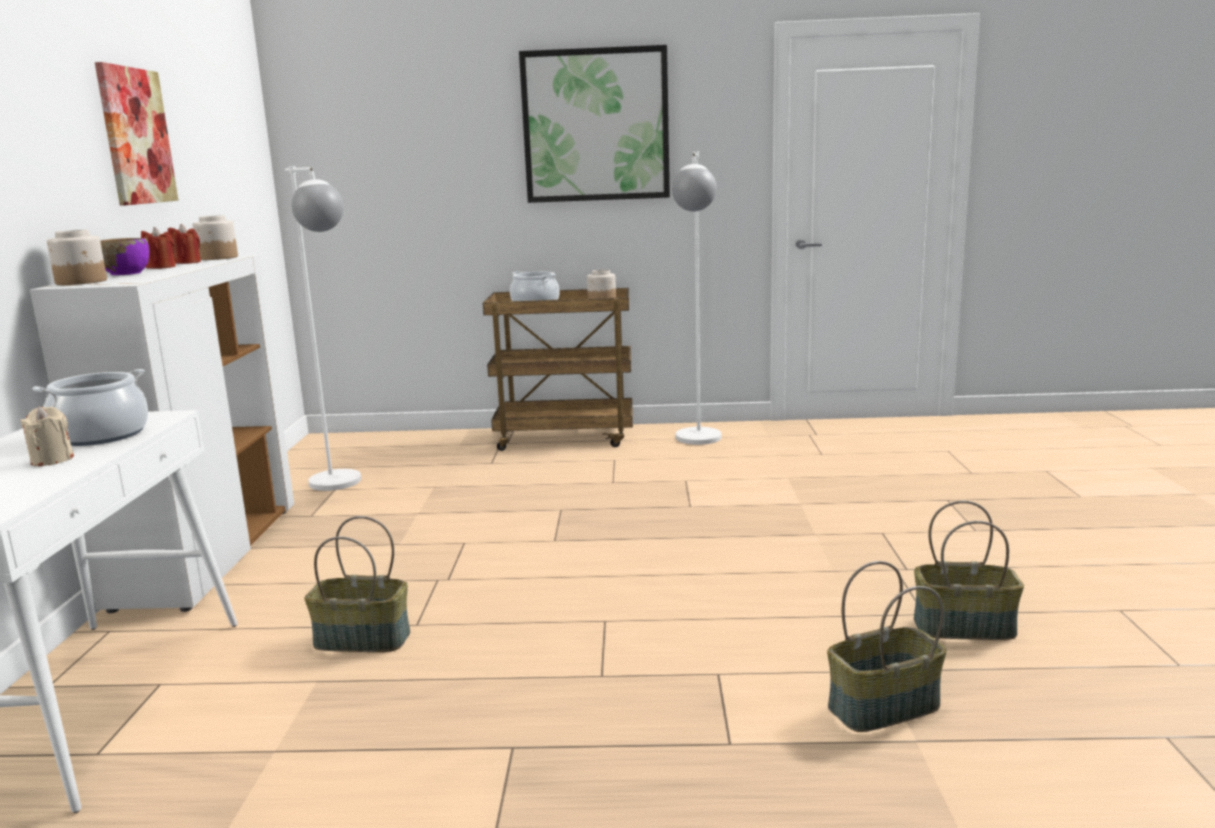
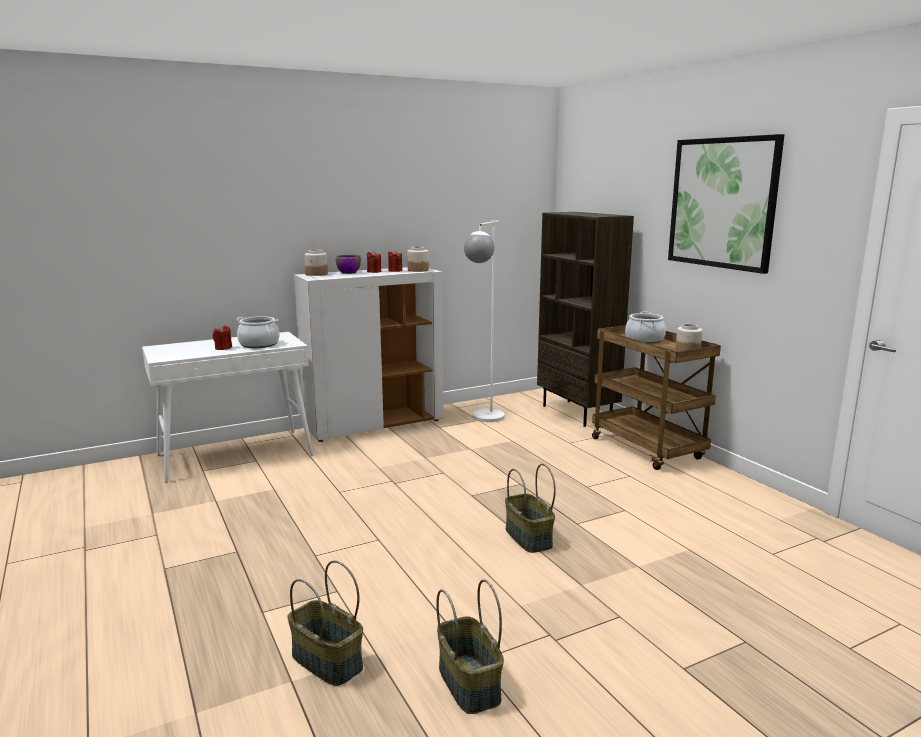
camera: 60 degrees right, 0 degrees up
beige candle [20,406,74,466] -> red candle [213,325,232,350]
picture [95,62,178,206] -> none
basket [304,516,410,652] -> basket moved to [505,464,556,553]
white floor lamp [672,151,721,445] -> none
none -> brown bookcase [537,212,634,427]

